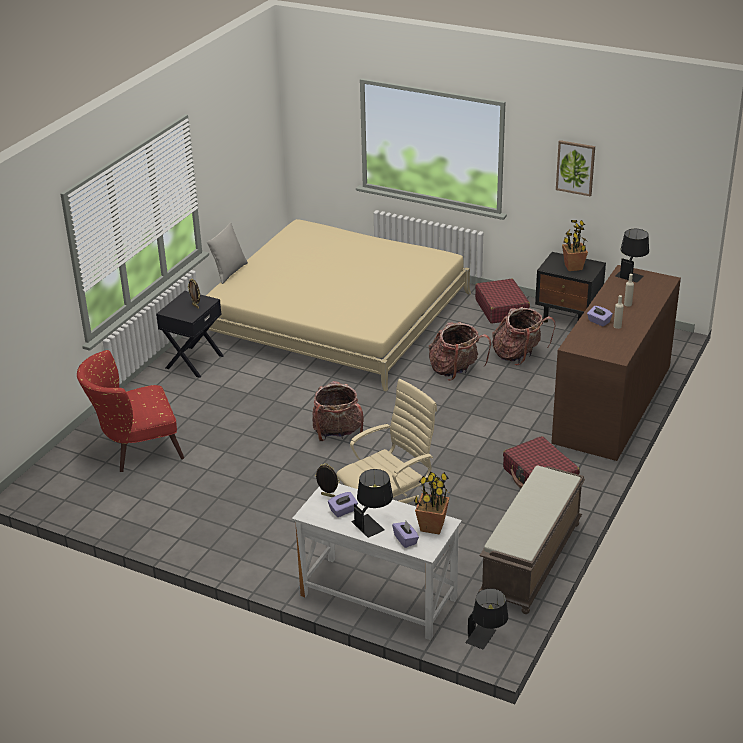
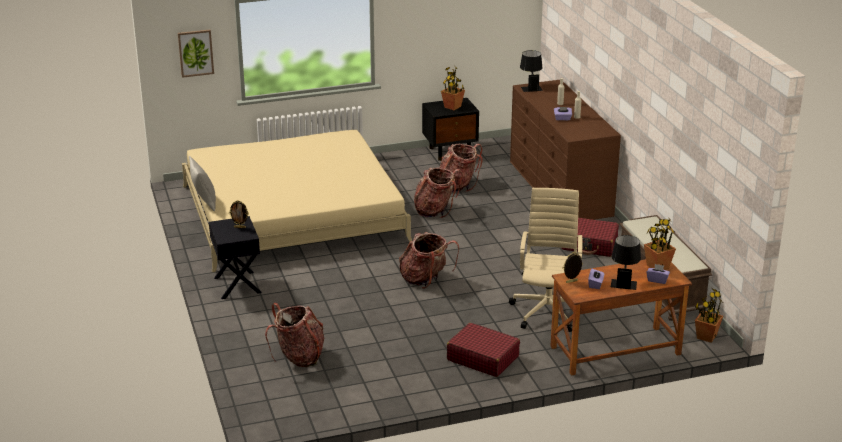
camera: 45 degrees left, 5 degrees down
red armchair [77,350,184,472] -> backpack [265,303,324,367]
white desk [292,483,462,640] -> brown desk [550,259,692,376]
black table lamp [465,588,508,649] -> potted plant [695,288,723,343]
red suitcase [475,279,530,324] -> red suitcase moved to [447,323,520,377]
picture [556,140,595,196] -> picture moved to [178,30,214,78]

